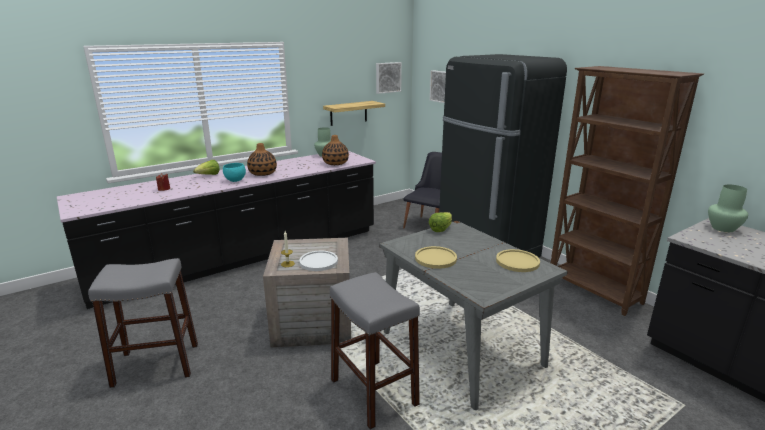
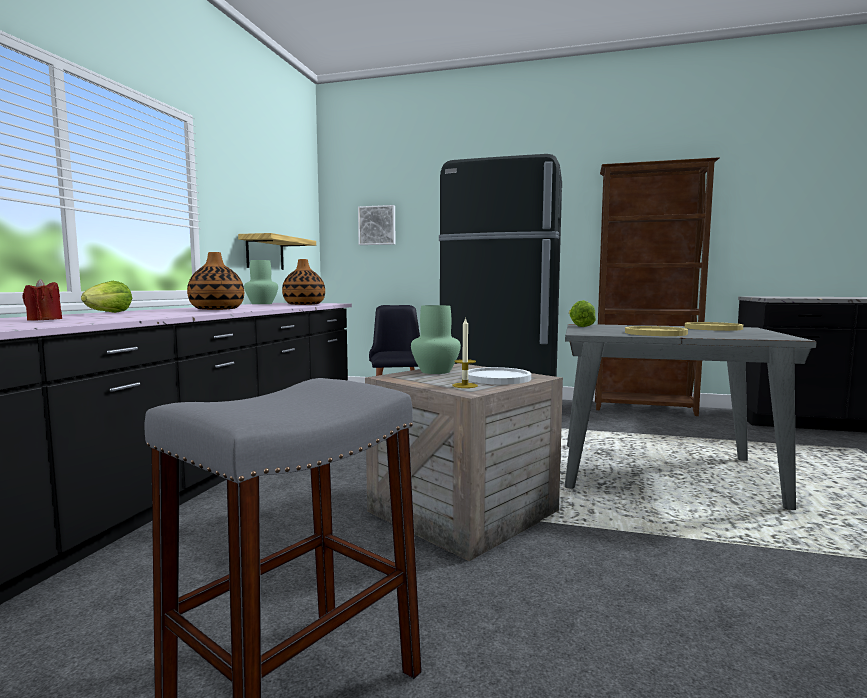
camera: 40 degrees left, 15 degrees down
turquoise bowl [223,163,246,182] -> none
grey stool [330,272,420,429] -> none
picture [376,62,402,94] -> none
green vase [708,185,748,232] -> green vase moved to [411,305,461,374]

